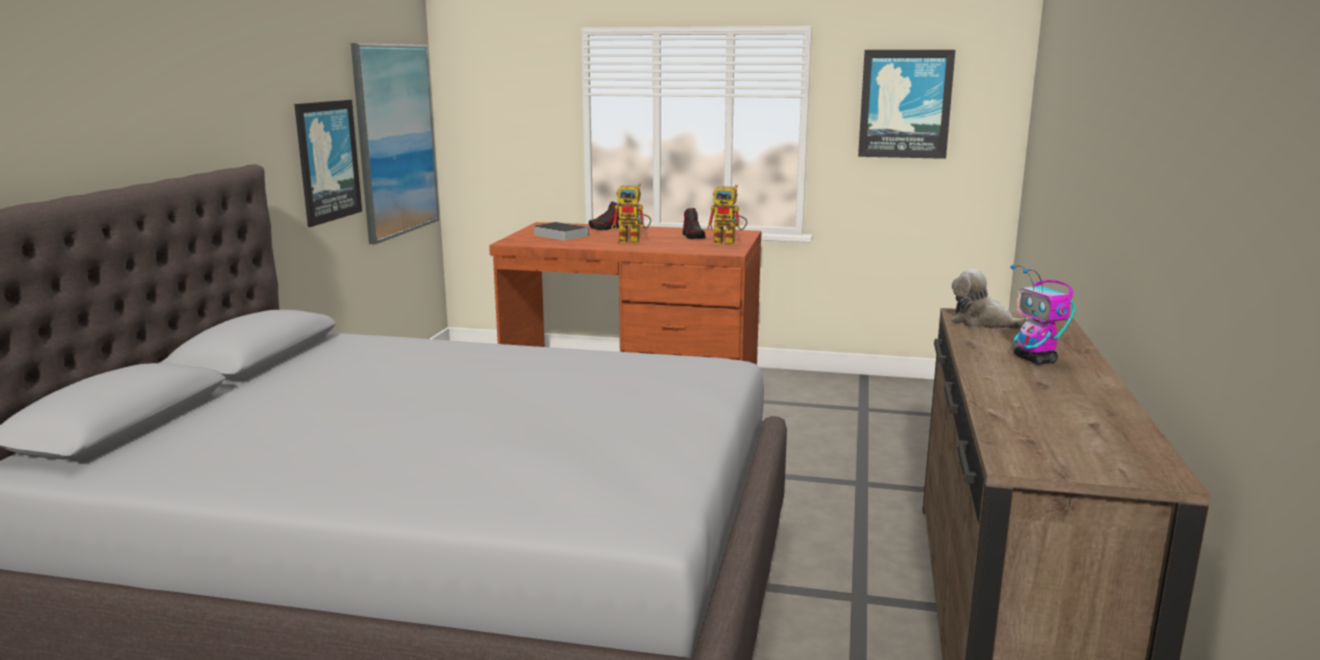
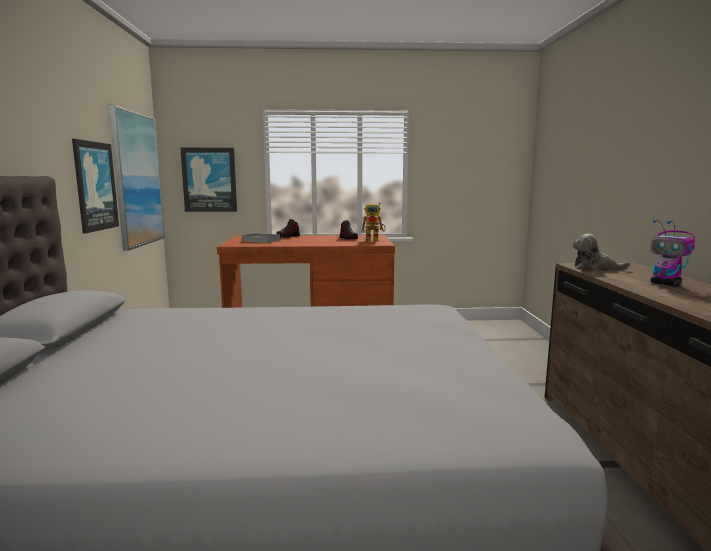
camera: 15 degrees left, 5 degrees down
toy robot [612,183,651,243] -> none
picture [858,50,955,159] -> picture moved to [180,148,237,212]

